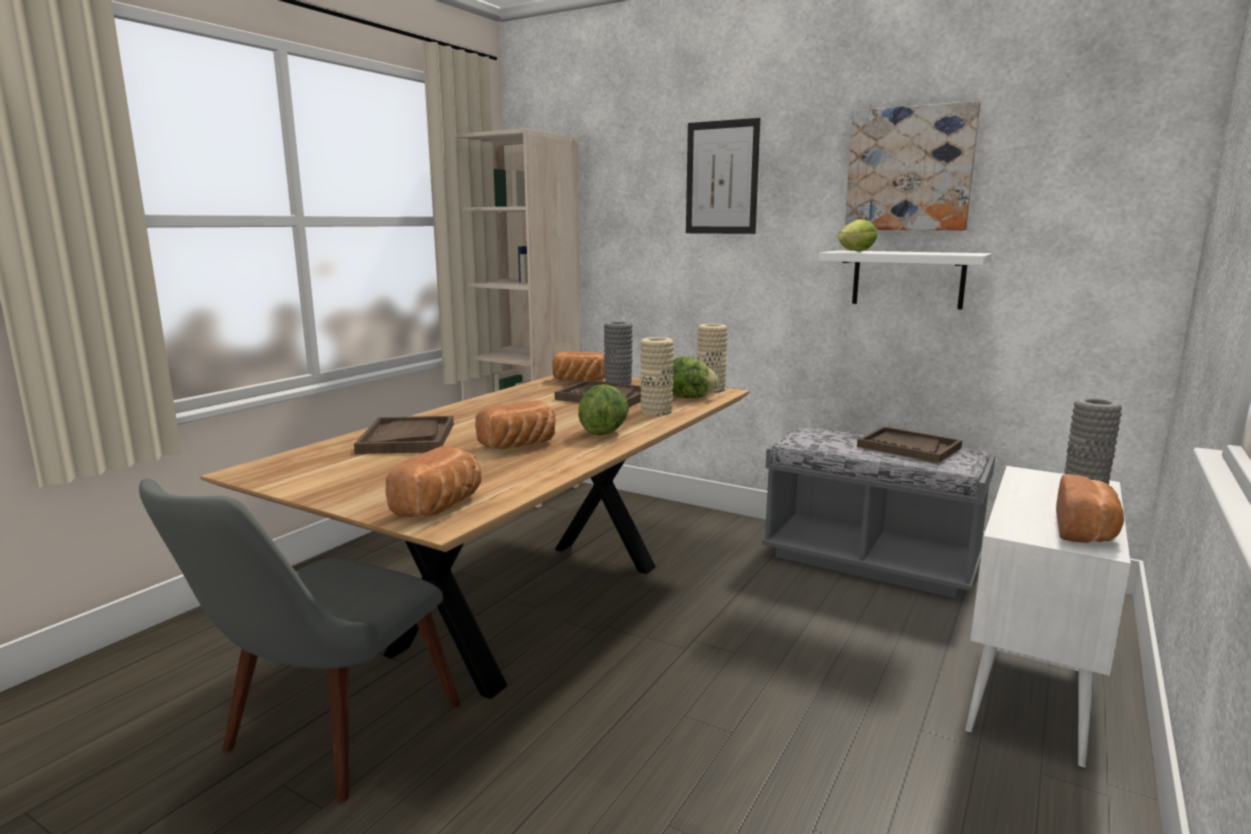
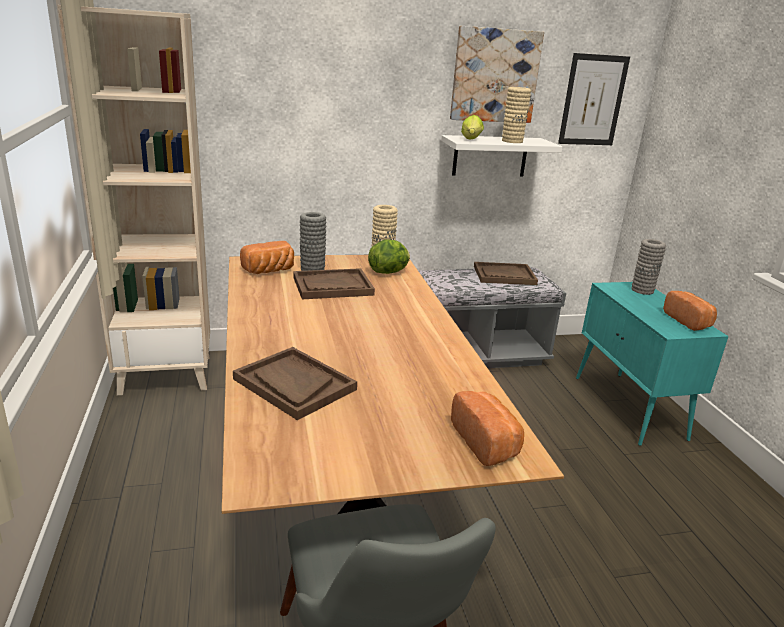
camera: 45 degrees left, 10 degrees up
bread [475,400,556,449] -> none
lettuce [578,384,629,436] -> none
beige vase [640,337,674,416] -> beige vase moved to [502,87,531,143]
picture [686,118,760,234] -> picture moved to [558,53,630,145]
white cabinet [965,466,1131,768] -> turquoise cabinet [576,282,729,446]

